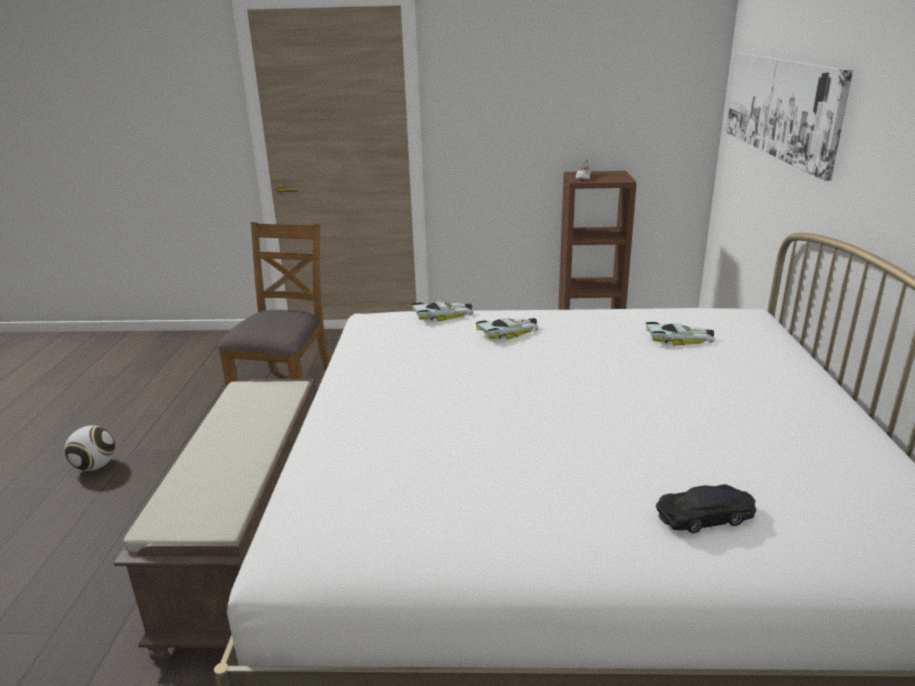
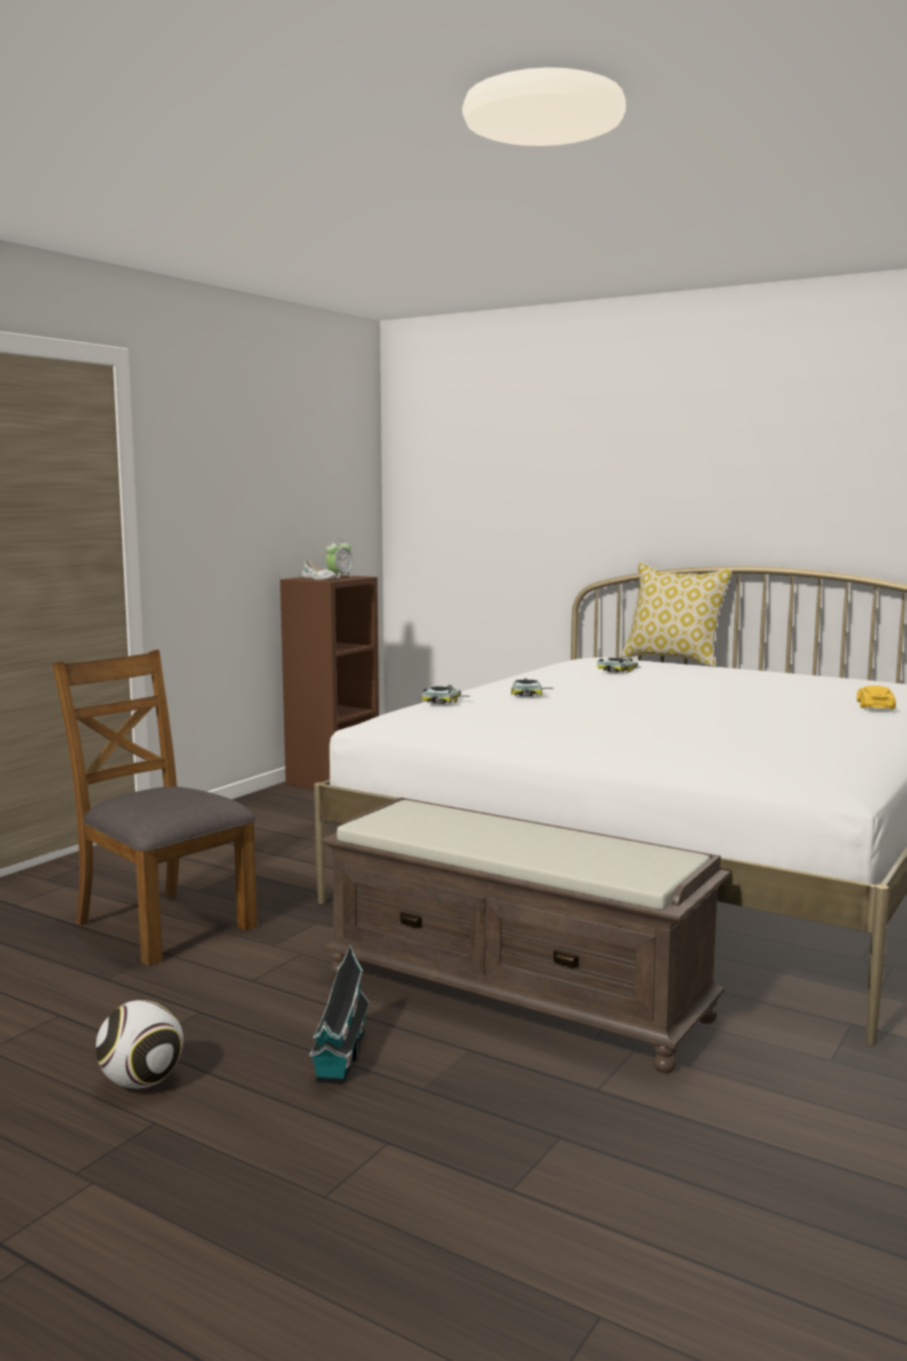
camera: 60 degrees left, 15 degrees down
black toy car [656,484,756,534] -> yellow toy car [857,685,896,710]
picture [726,53,853,181] -> none
none -> toy house [309,945,370,1084]
none -> alarm clock [326,538,353,578]
none -> pillow [621,563,732,667]

